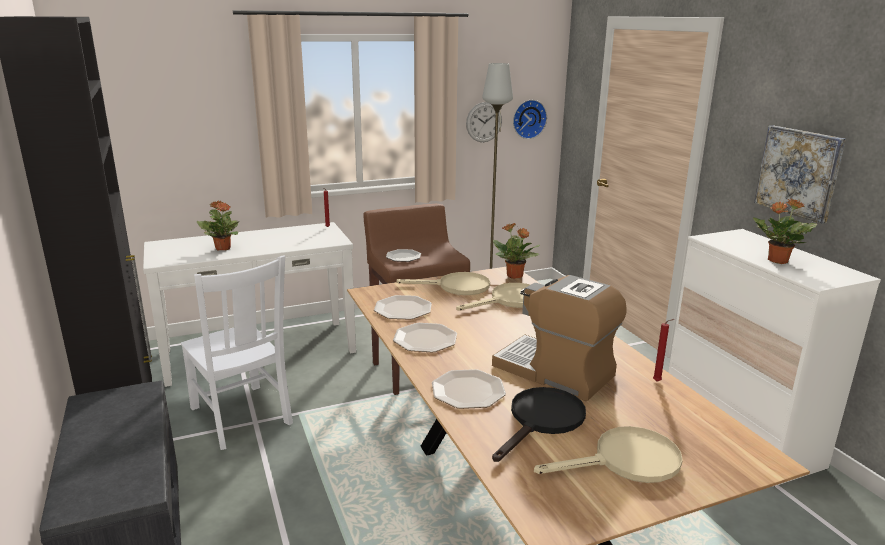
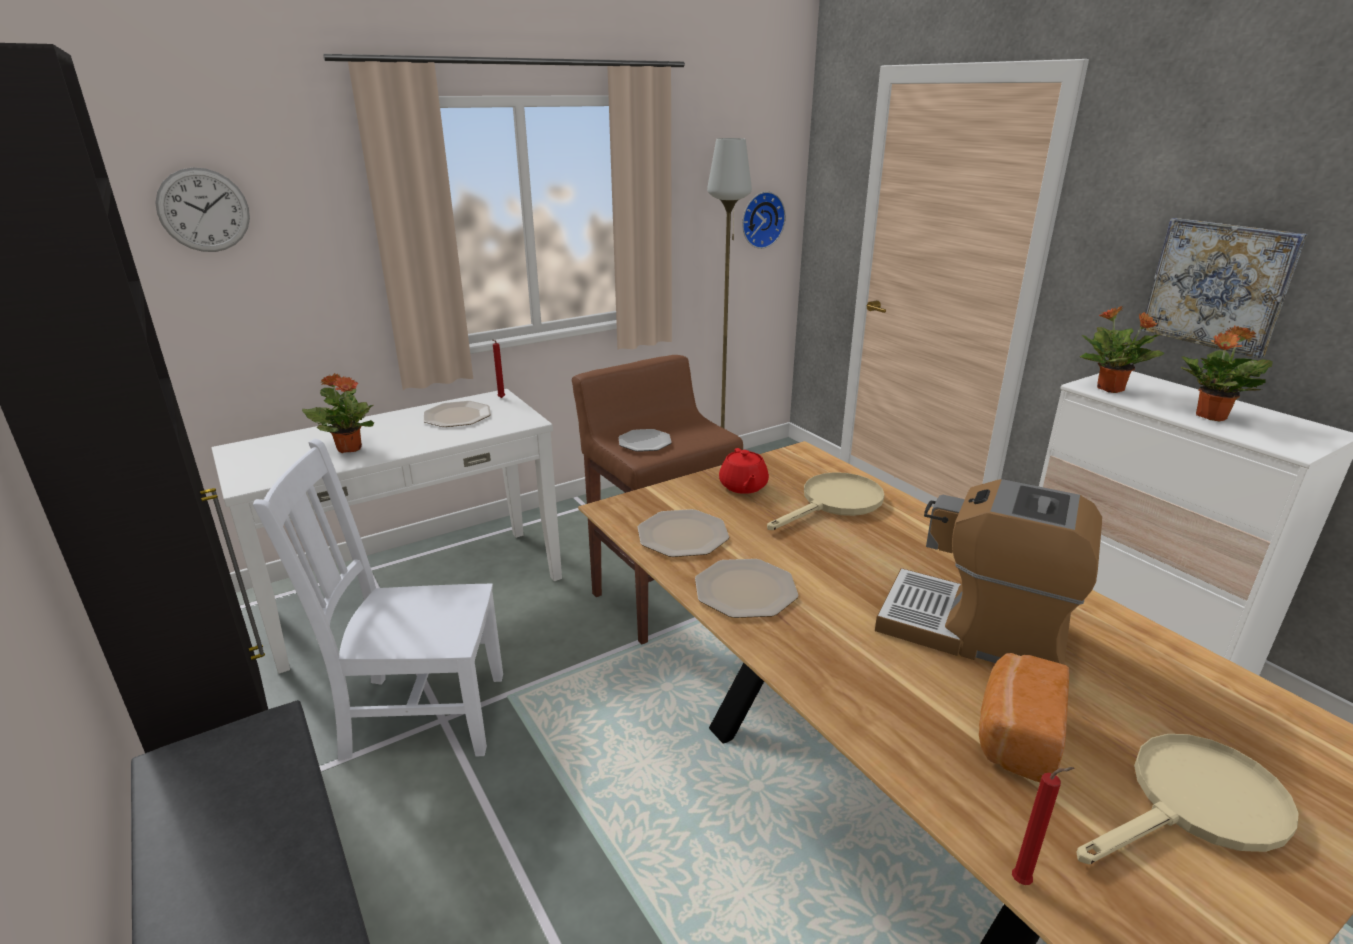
camera: 10 degrees left, 5 degrees up
white chair [181,256,293,450] -> white chair turned 135 degrees clockwise [253,438,503,761]
beige frying pan [397,272,490,295] -> red teapot [719,448,769,494]
plate [432,369,506,409] -> plate moved to [423,401,491,427]
wall clock [466,102,502,142] -> wall clock moved to [155,167,250,252]
black frying pan [492,387,586,462] -> bread [979,653,1069,782]
potted plant [493,223,540,279] -> potted plant moved to [1080,306,1164,393]
red candle [653,319,674,382] -> red candle moved to [1012,767,1074,885]

